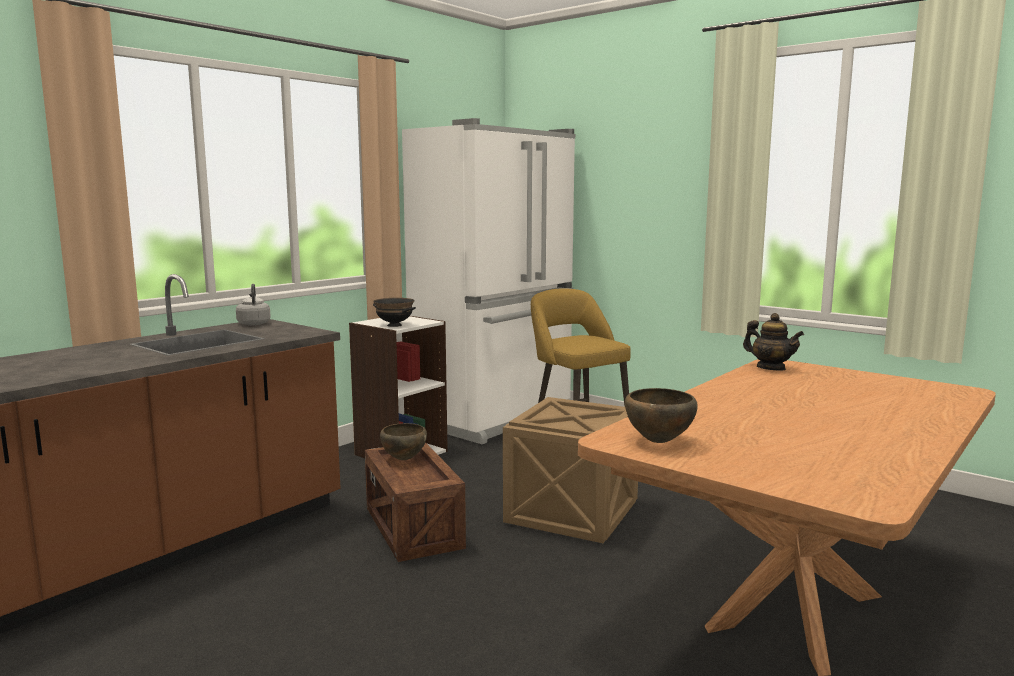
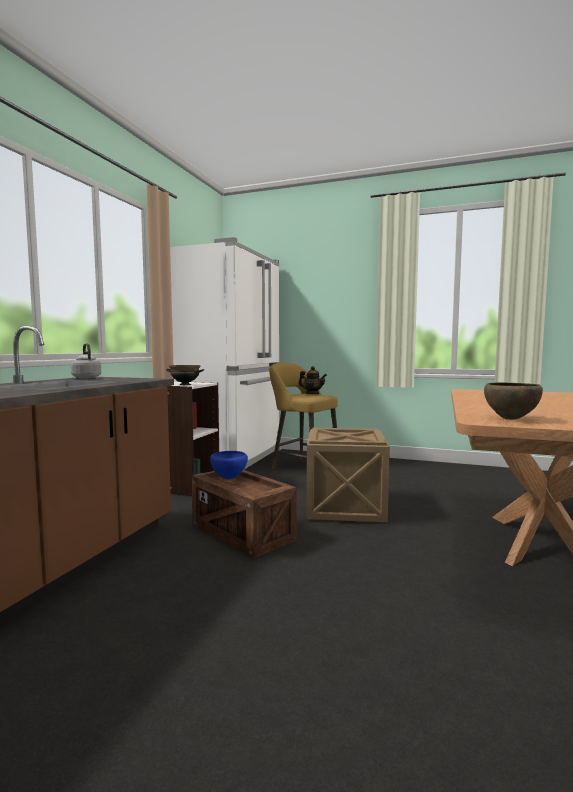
camera: 20 degrees left, 5 degrees down
brown bowl [380,423,427,460] -> blue bowl [210,451,248,479]
teapot [743,313,804,370] -> teapot moved to [298,366,327,394]

